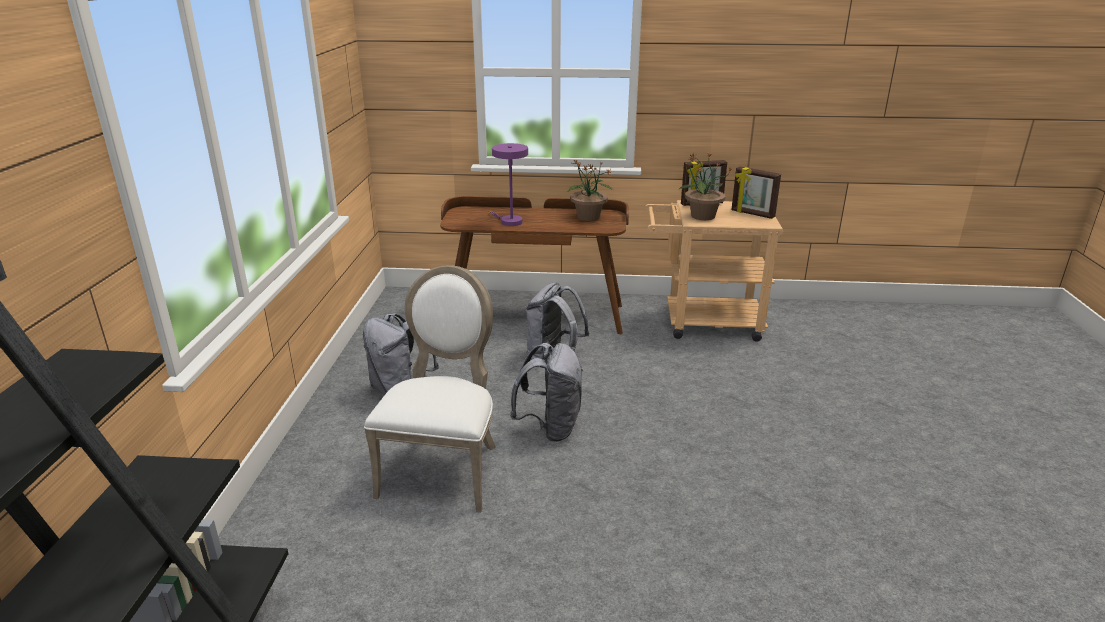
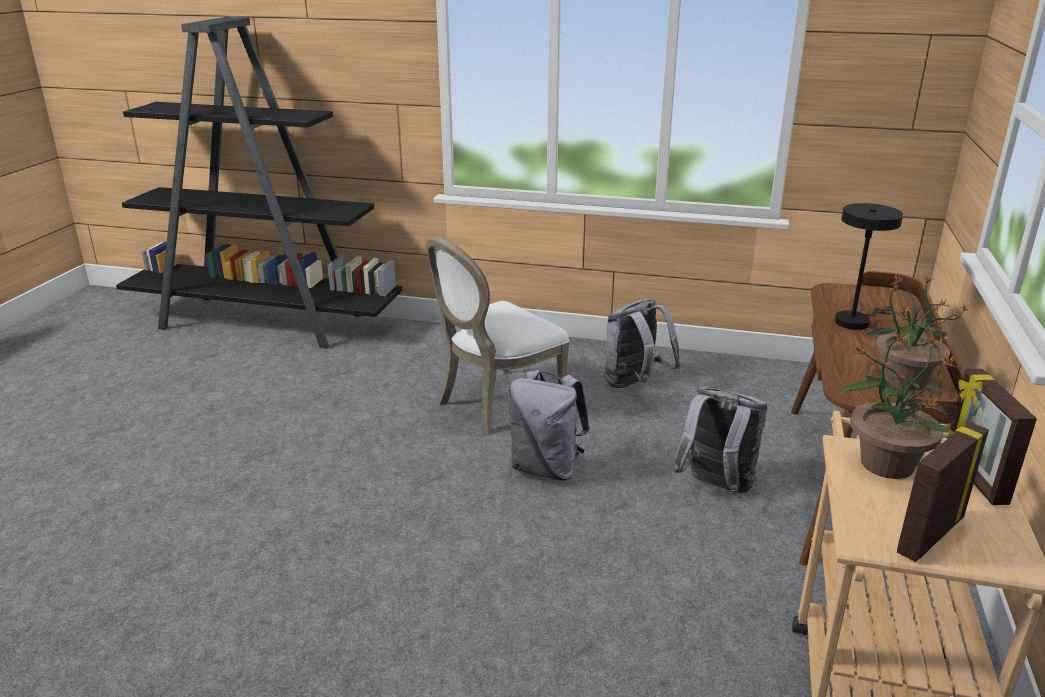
camera: 100 degrees right, 0 degrees up
white chair [364,265,496,512] -> white chair turned 120 degrees clockwise [426,236,569,435]
purple table lamp [489,143,528,226] -> black table lamp [835,203,903,330]

